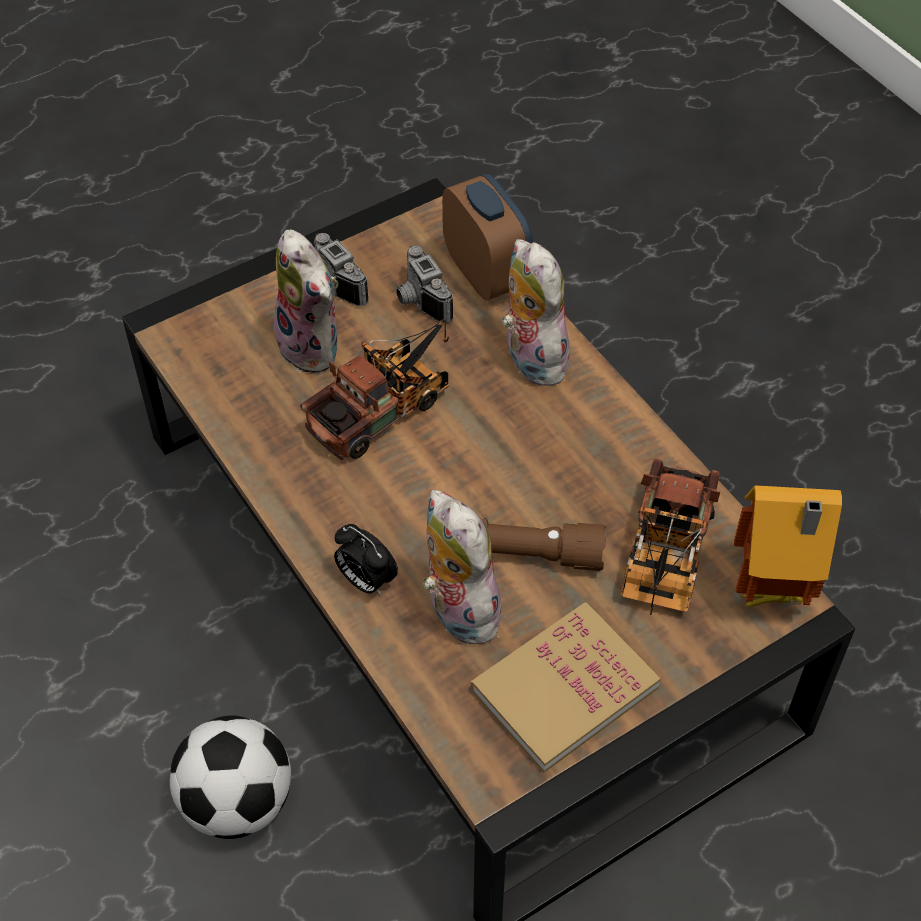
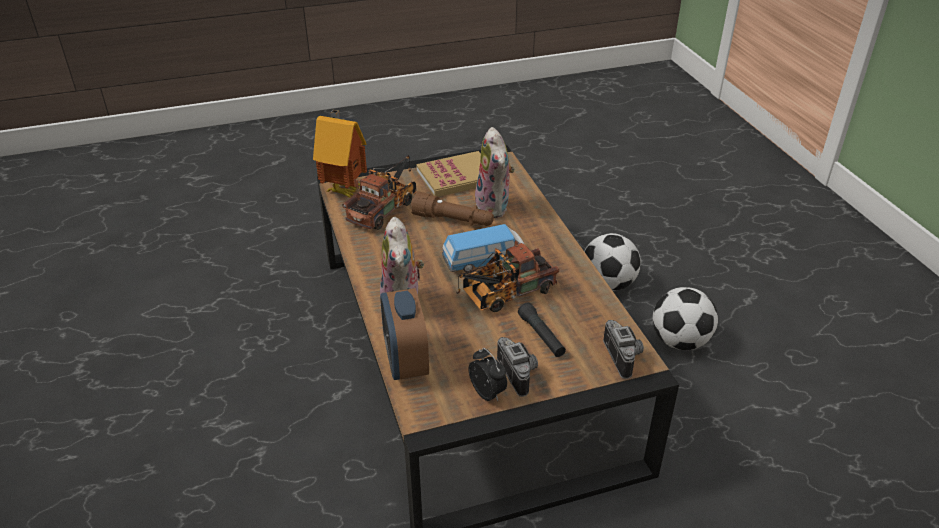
camera: 165 degrees left, 15 degrees down
plush toy [274,229,338,373] -> black flashlight [518,303,566,357]
alarm clock [334,524,398,595] -> alarm clock moved to [468,348,507,401]
camera [396,246,453,323] -> camera moved to [603,320,644,379]
none -> toy car [442,224,525,272]
none -> football [653,287,718,350]

